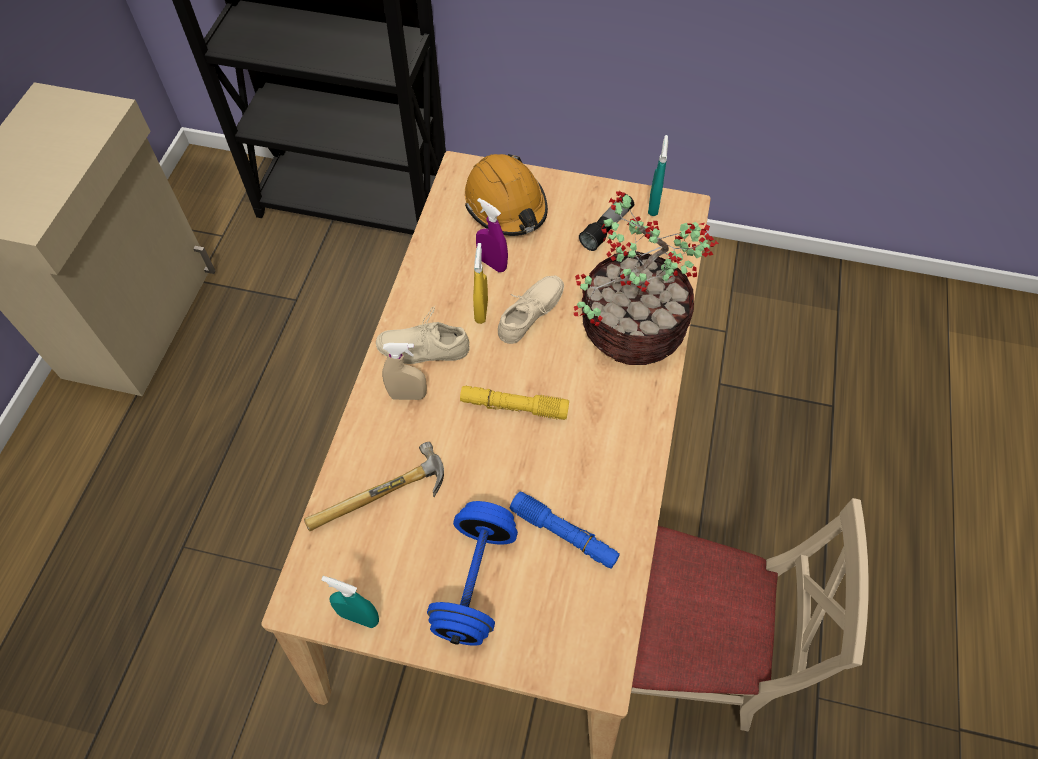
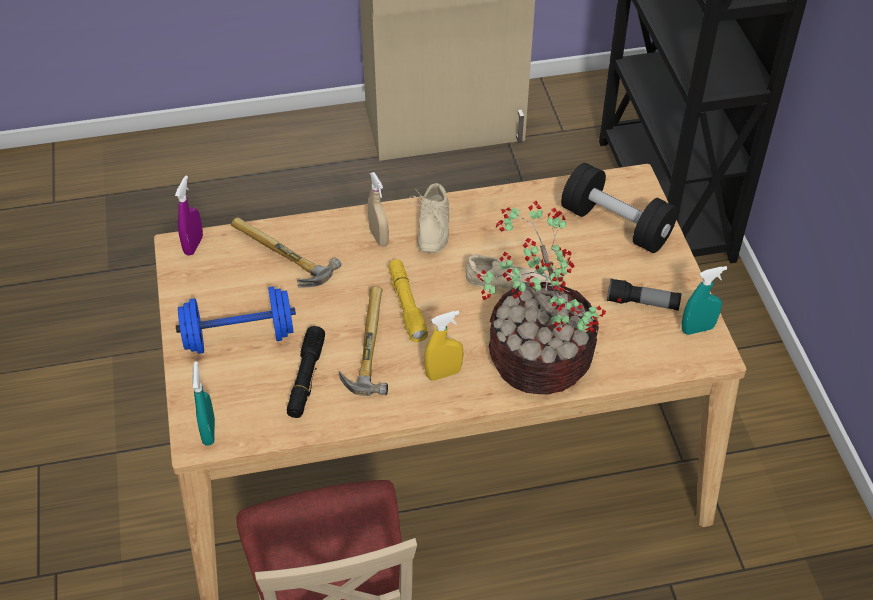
camera: 65 degrees right, 10 degrees down
turquoise spray bottle [321,576,379,628] -> turquoise spray bottle moved to [192,362,215,446]
beige shoe [376,306,470,364] -> beige shoe turned 150 degrees counterclockwise [409,183,453,253]
orange hard hat [465,154,548,236] -> black dumbbell [561,163,678,253]
yellow spray bottle [473,243,488,324] -> yellow spray bottle moved to [424,310,463,381]
purple spray bottle [476,198,508,272] -> purple spray bottle moved to [175,176,203,256]
blue flashlight [510,492,620,569] -> black flashlight [287,326,325,418]
none -> hammer [339,286,388,396]

